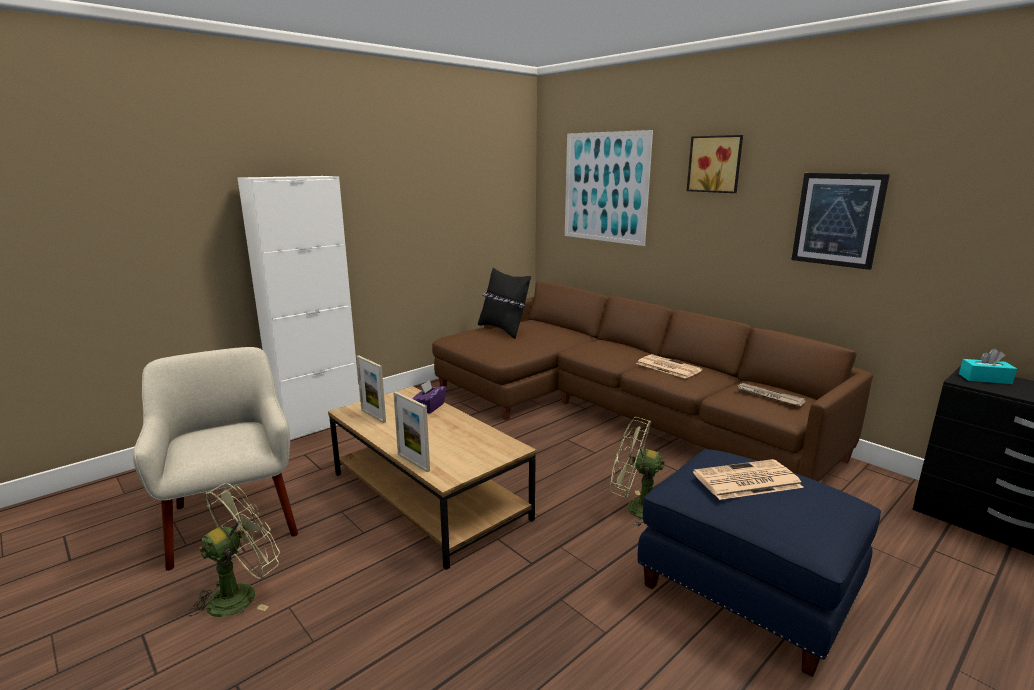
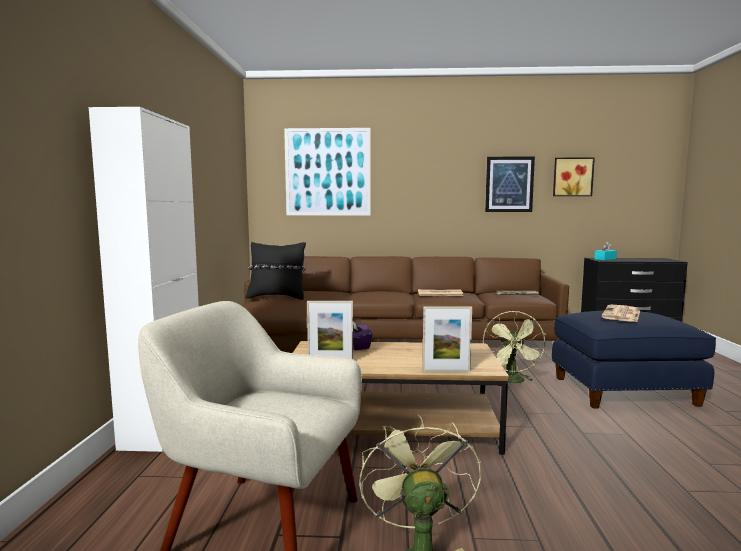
camera: 45 degrees left, 10 degrees down
green fan [610,417,665,527] -> green fan turned 60 degrees counterclockwise [483,311,546,383]
picture [687,135,743,193] -> picture moved to [553,157,595,196]

